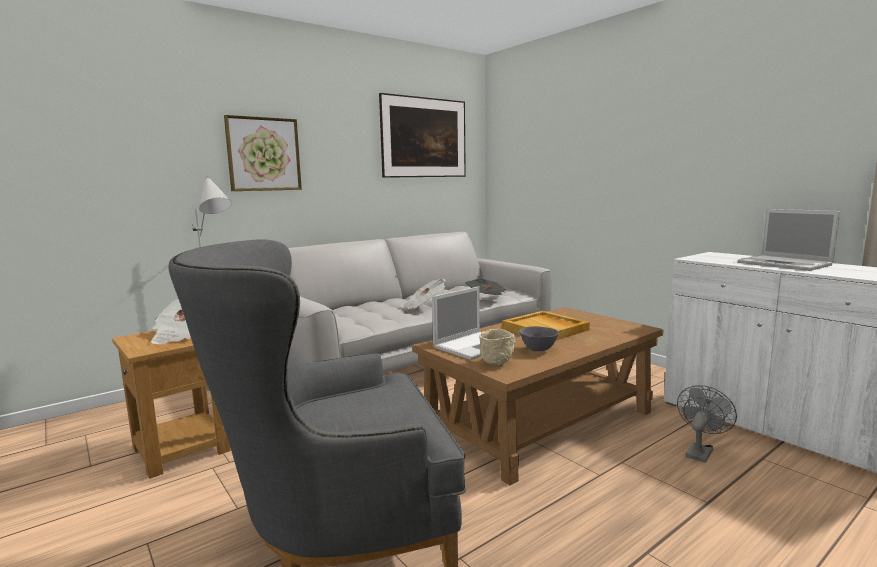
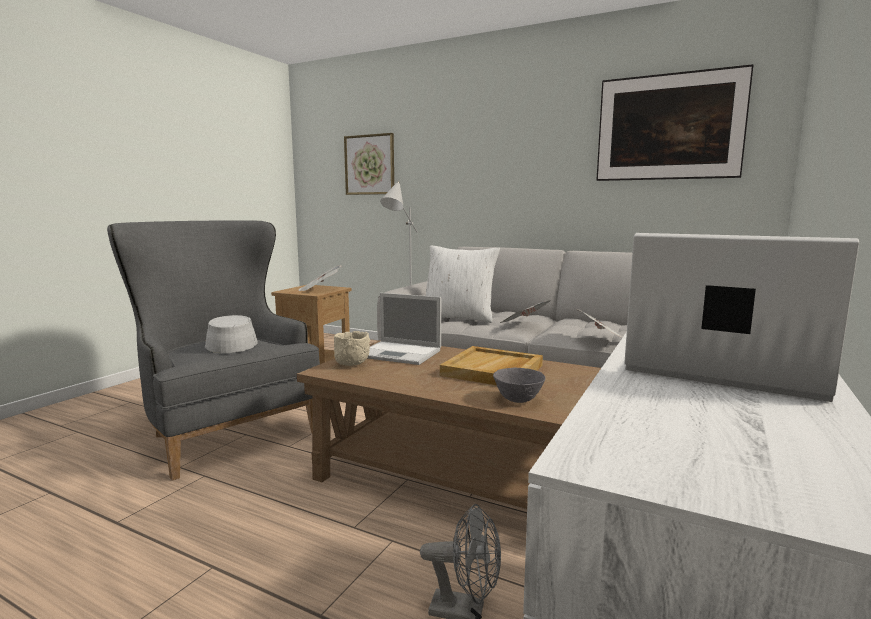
camera: 65 degrees right, 0 degrees up
picture [224,115,302,191] -> picture moved to [344,133,394,195]
grey bowl [519,326,559,351] -> grey bowl moved to [493,368,546,403]
laptop [738,209,840,271] -> laptop turned 90 degrees clockwise [624,233,859,402]
none -> grey hat [205,315,258,353]
none -> white pillow [426,246,500,323]

